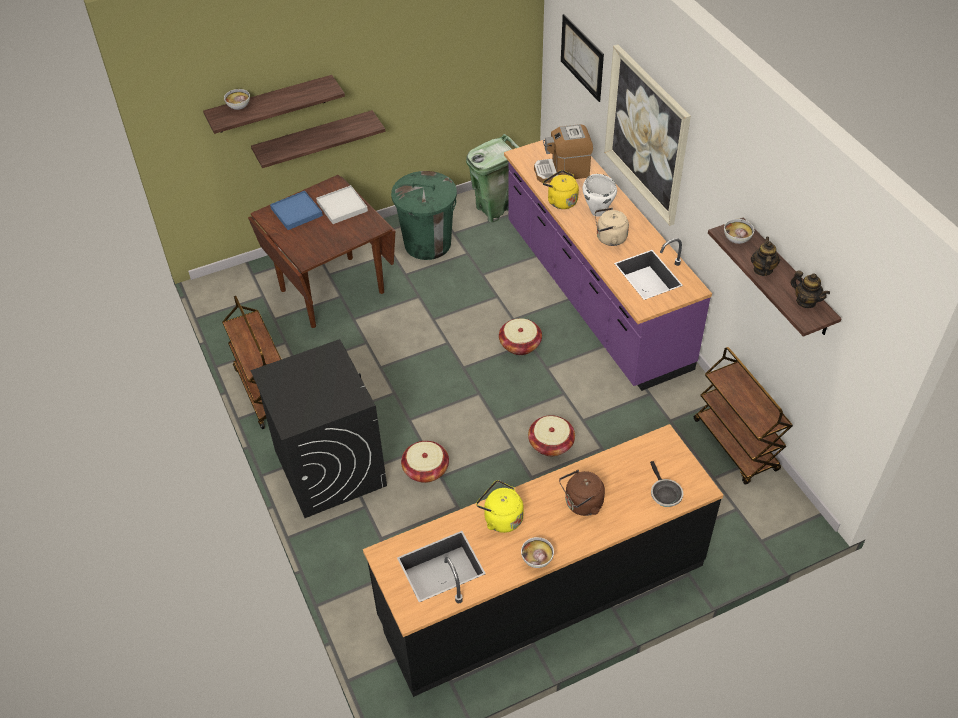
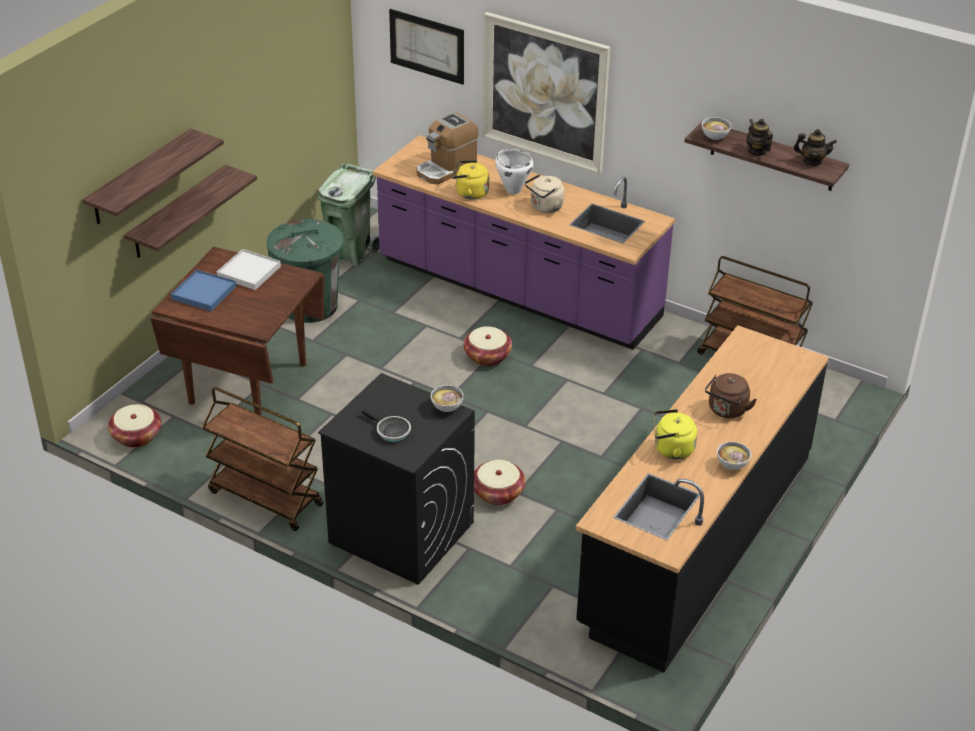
camera: 35 degrees left, 10 degrees down
bowl [224,89,250,110] -> bowl moved to [431,385,464,412]
basket [528,415,575,456] -> basket moved to [108,404,161,447]
frying pan [650,461,683,507] -> frying pan moved to [362,408,411,442]

